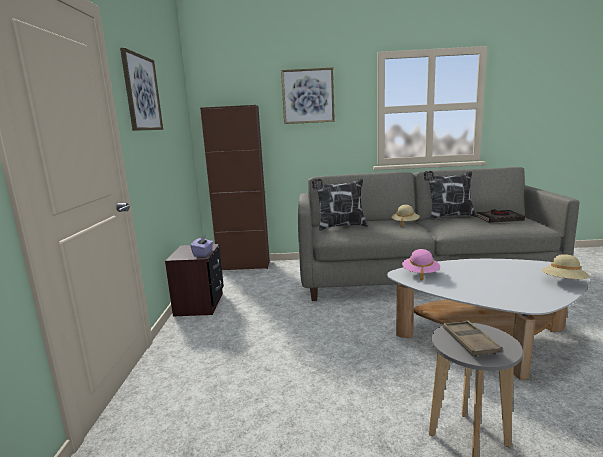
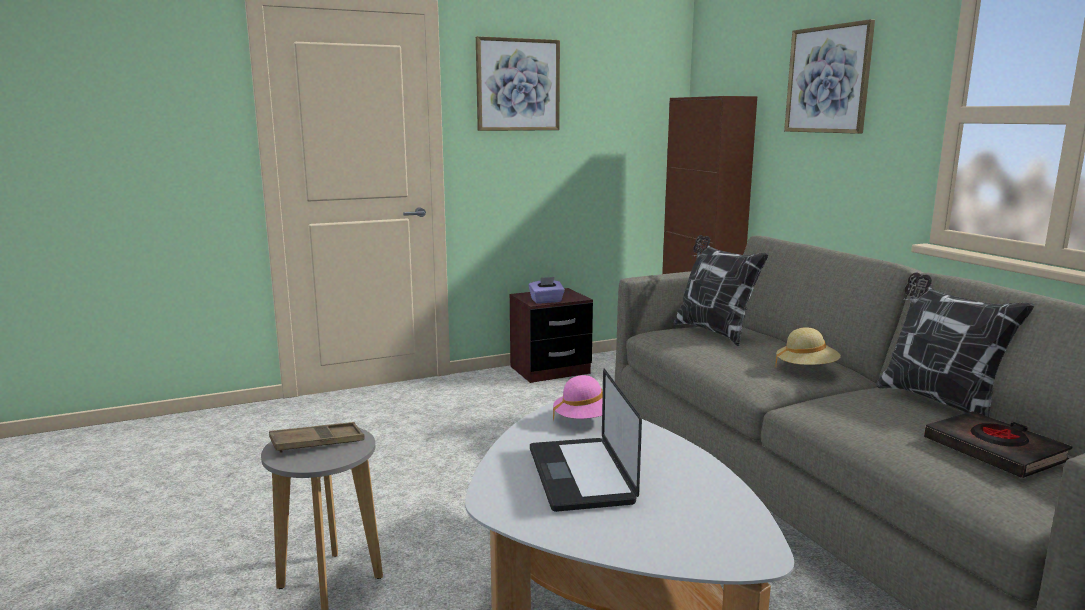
camera: 65 degrees right, 0 degrees up
beige hat [542,254,590,279] -> none
none -> laptop [530,369,642,512]

